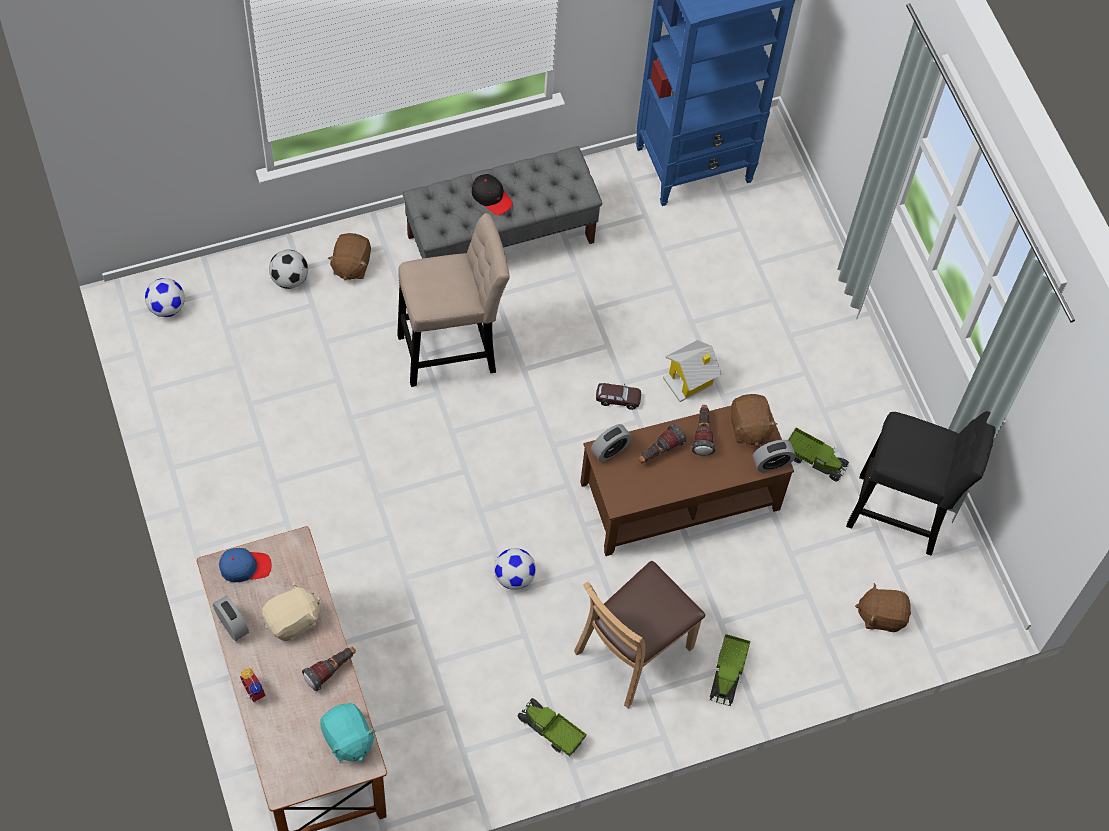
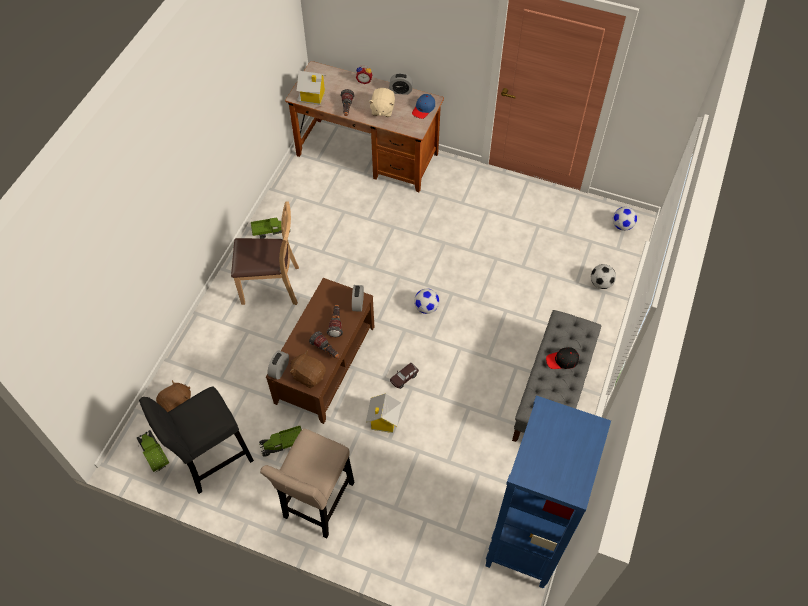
camera: 135 degrees right, 5 degrees down
turquoise plush toy [320,703,375,762] -> toy house [297,71,326,105]
brown plush toy [328,233,371,280] -> none
beige stool [397,213,510,387] -> beige stool moved to [260,429,354,539]
football [494,548,536,590] -> football moved to [414,289,439,314]
brown chair [574,561,705,708] -> brown chair turned 90 degrees clockwise [231,201,299,305]
toy truck [710,634,751,706] -> toy truck moved to [137,430,169,472]

